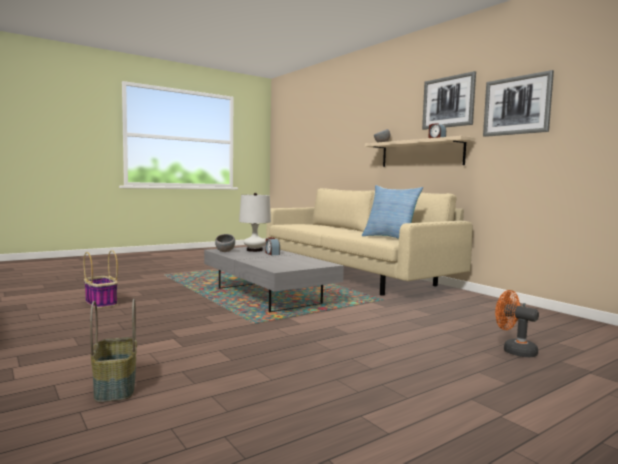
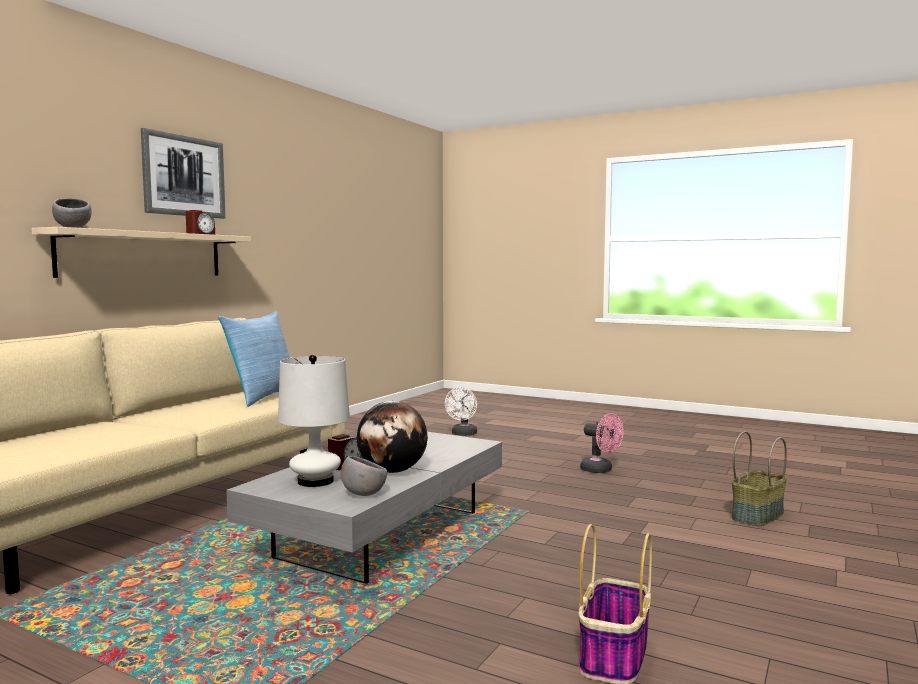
camera: 115 degrees left, 0 degrees up
picture [483,70,554,137] -> none
orange fan [495,290,539,357] -> white fan [445,387,477,436]
none -> globe [357,401,428,473]
none -> pink fan [580,413,624,473]

